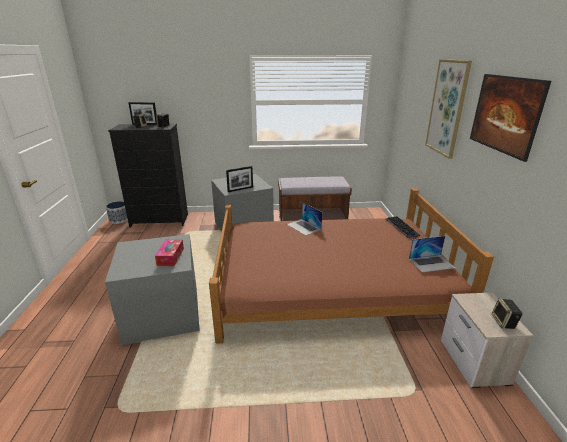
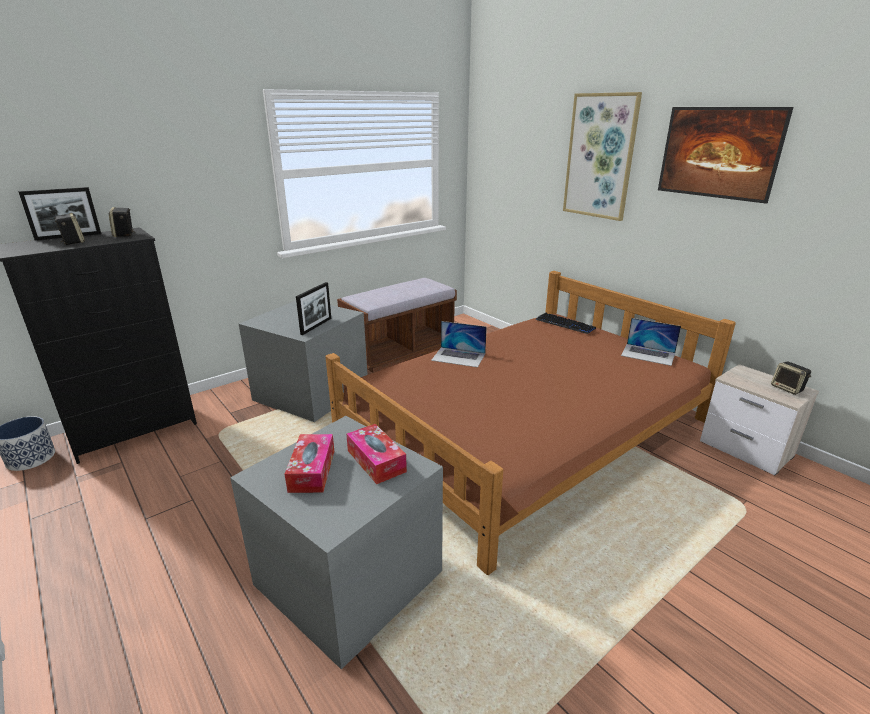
camera: 35 degrees left, 0 degrees up
laptop [409,236,455,272] -> laptop turned 75 degrees clockwise [621,318,681,366]
none -> tissue box [285,434,334,493]

